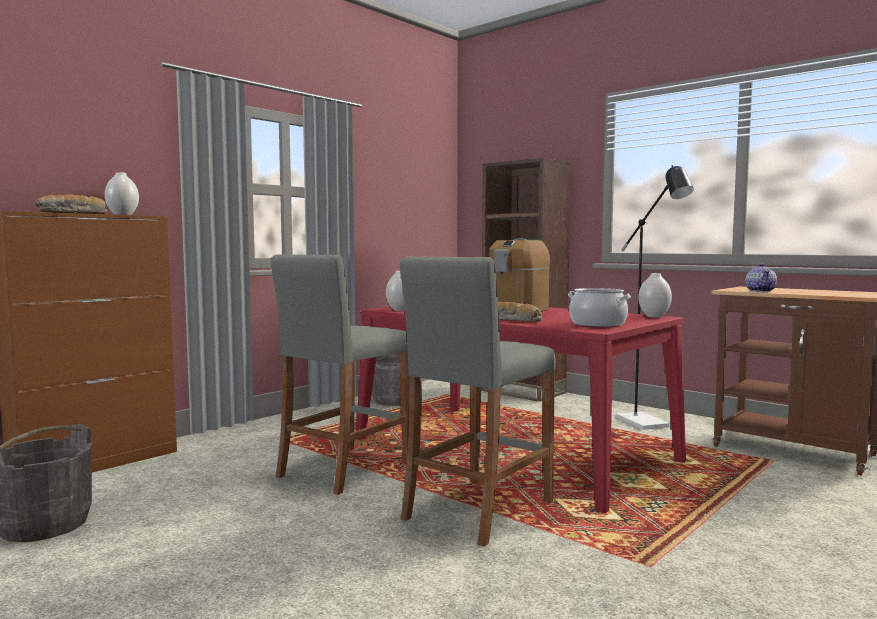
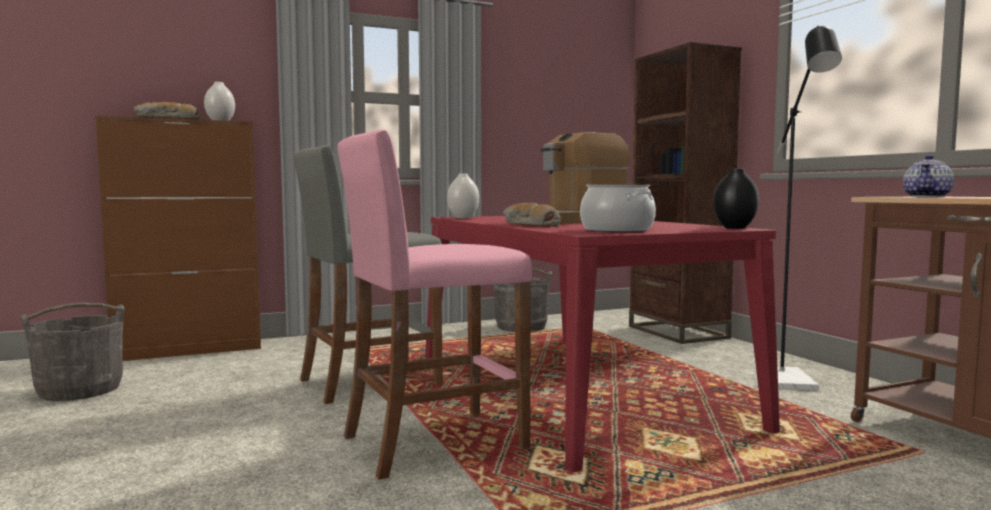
camera: 25 degrees right, 0 degrees up
grey stool [400,256,556,547] -> pink stool [337,129,532,480]
white vase [638,273,672,318] -> black vase [713,169,759,229]

